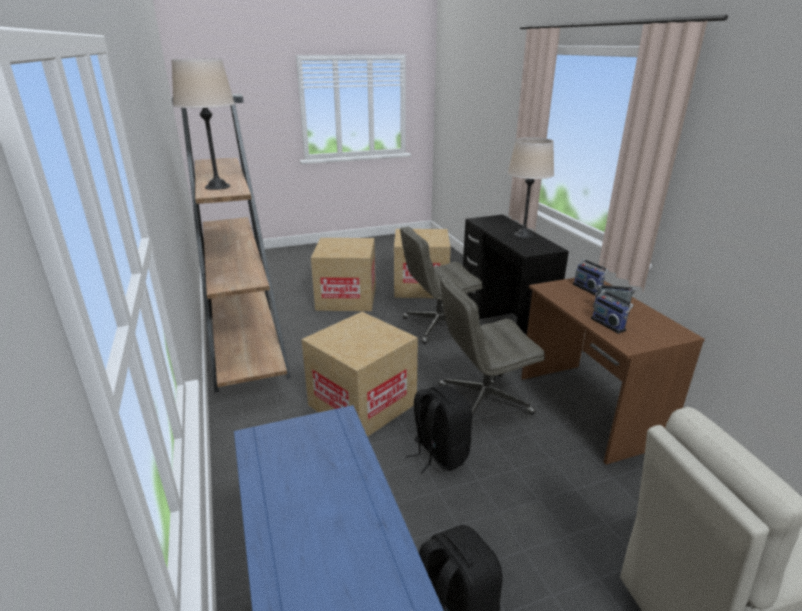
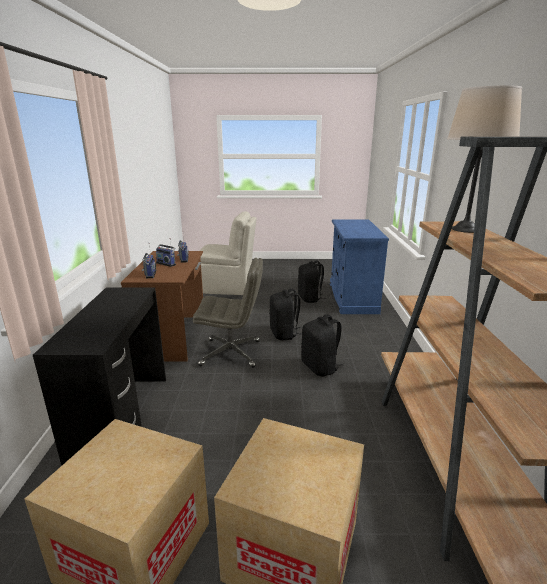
camera: 160 degrees left, 5 degrees down
cardboard box [301,312,418,437] -> black backpack [301,314,343,376]
grey office chair [400,226,483,344] -> none
beige table lamp [508,137,554,238] -> none

